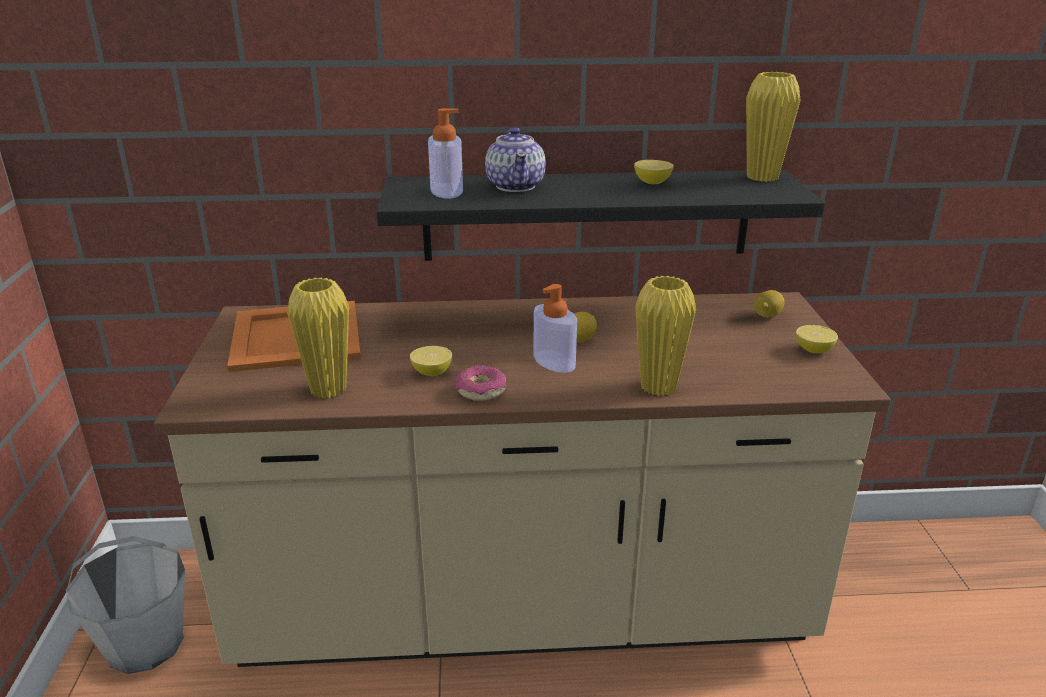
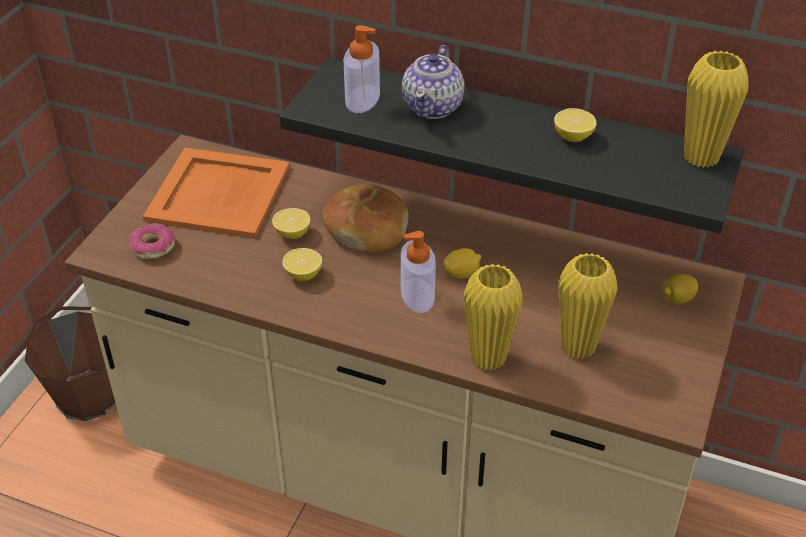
camera: 25 degrees right, 15 degrees up
grey bucket [66,536,185,674] -> brown bucket [25,306,116,421]
yellow vase [287,278,349,399] -> yellow vase moved to [558,253,618,359]
donut [456,365,506,401] -> donut moved to [128,223,176,259]
lemon [796,325,838,353] -> lemon moved to [272,208,310,239]
none -> bread [322,184,409,253]

